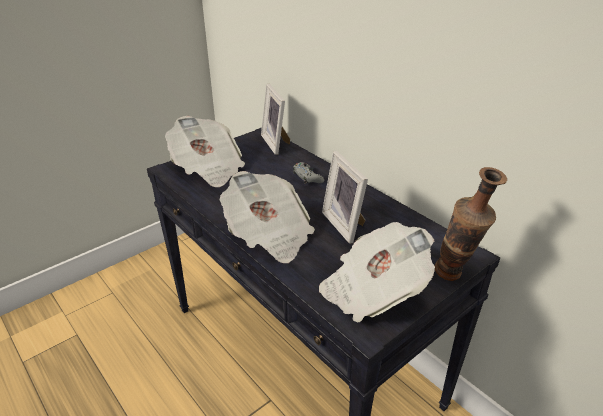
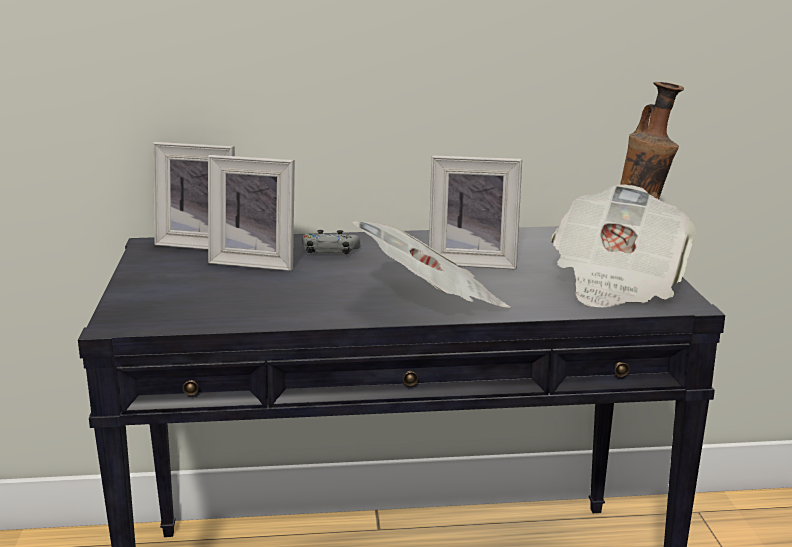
camera: 55 degrees left, 15 degrees down
newspaper [165,116,245,187] -> none
none -> picture frame [208,155,295,271]

